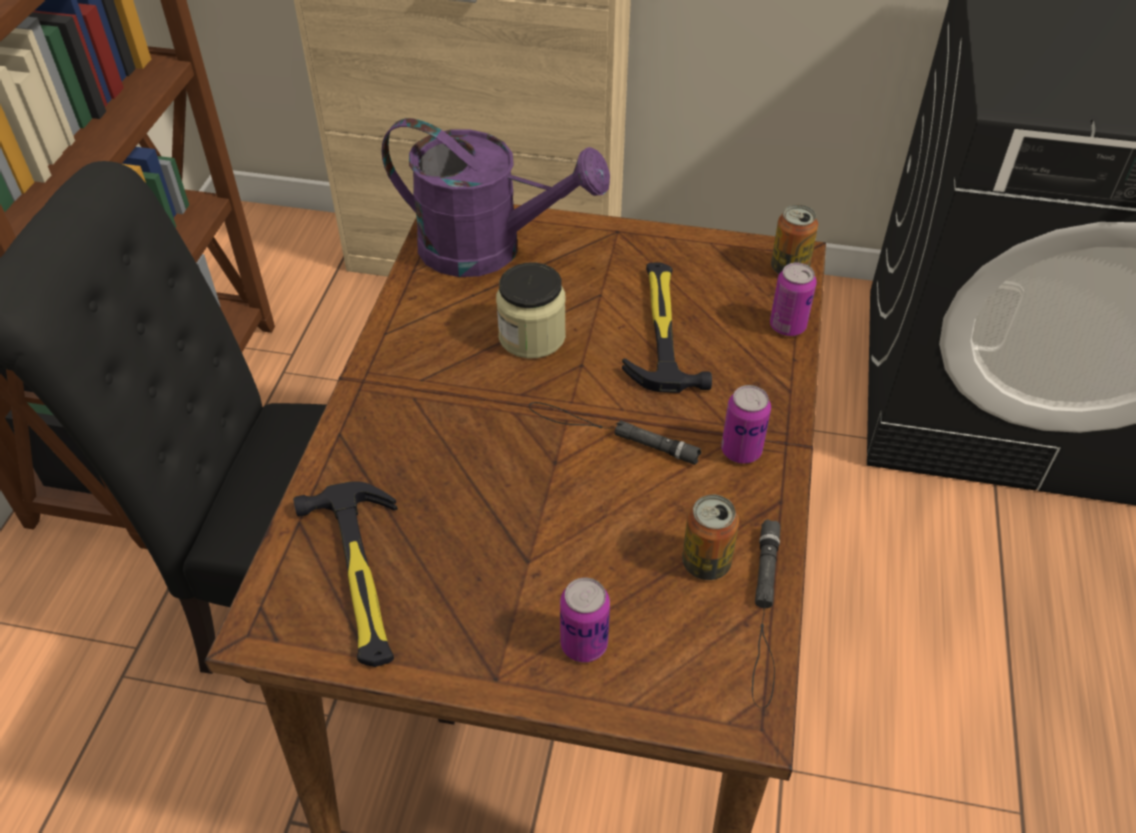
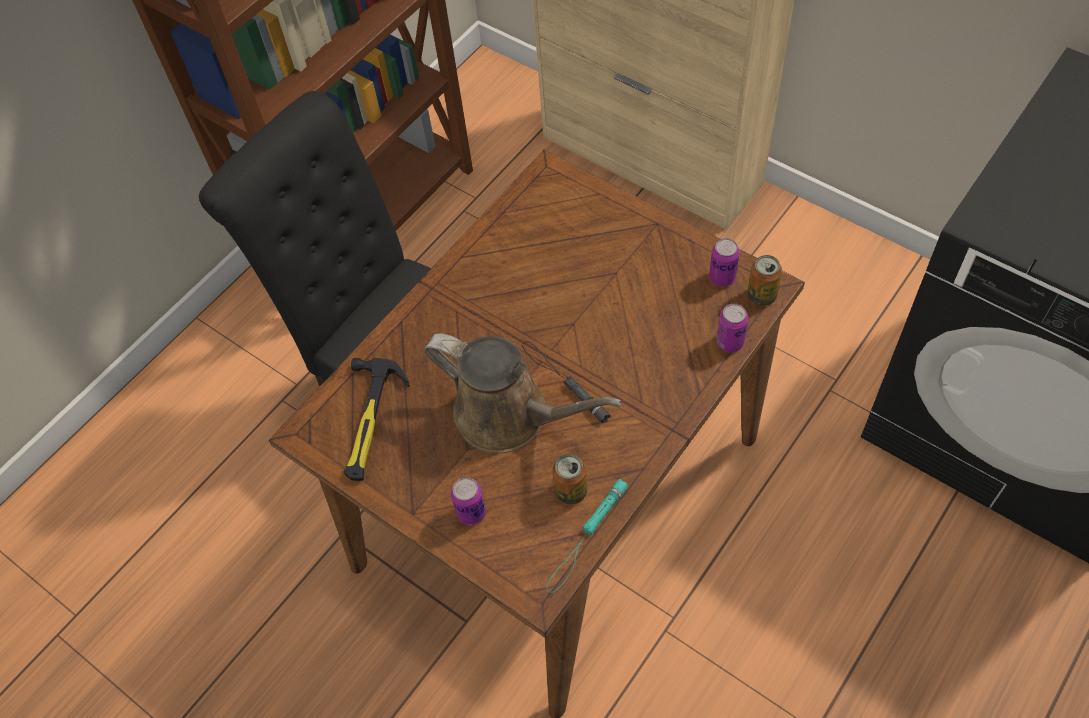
camera: 30 degrees right, 10 degrees up
purple watering can [382,118,610,277] -> none
jar [496,262,566,358] -> none
hammer [622,263,712,393] -> none
can [721,385,771,464] -> can moved to [709,238,740,287]
black flashlight [752,519,780,708] -> turquoise flashlight [547,479,628,593]
none -> brown watering can [424,333,622,453]

